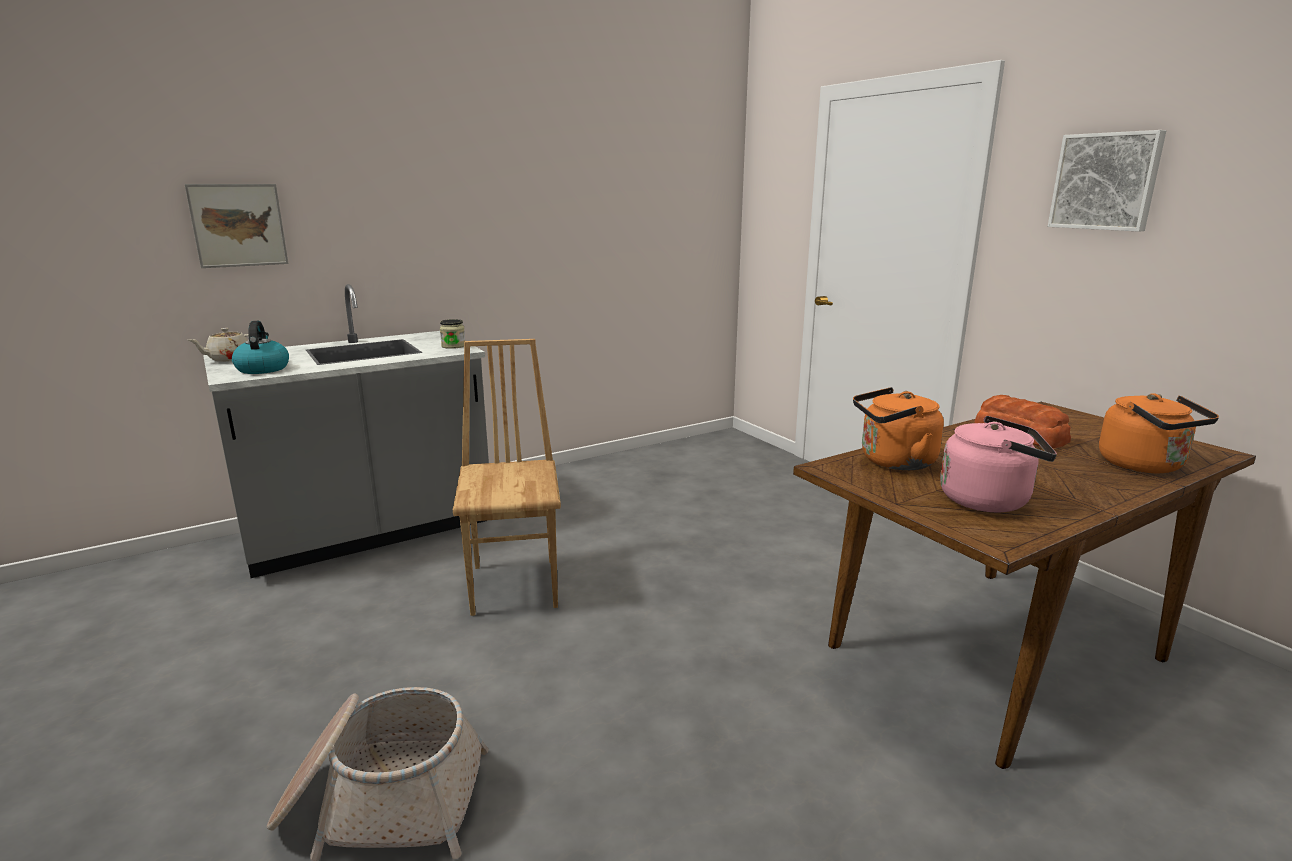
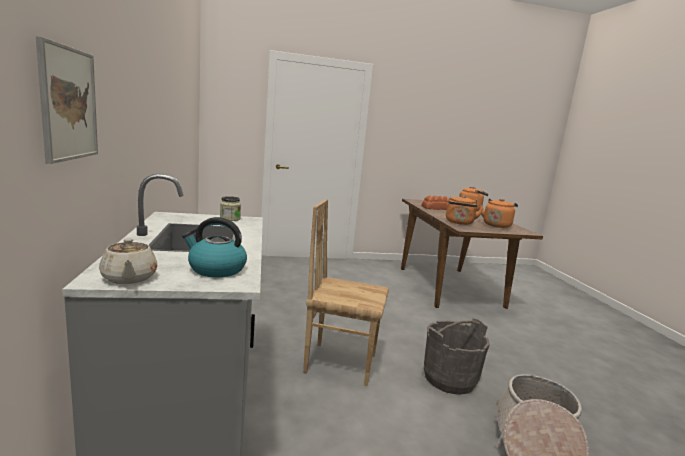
camera: 70 degrees left, 5 degrees down
pink kettle [940,416,1057,513] -> orange kettle [480,198,518,228]
picture [1048,130,1166,232] -> none
none -> grey bucket [424,319,490,395]

